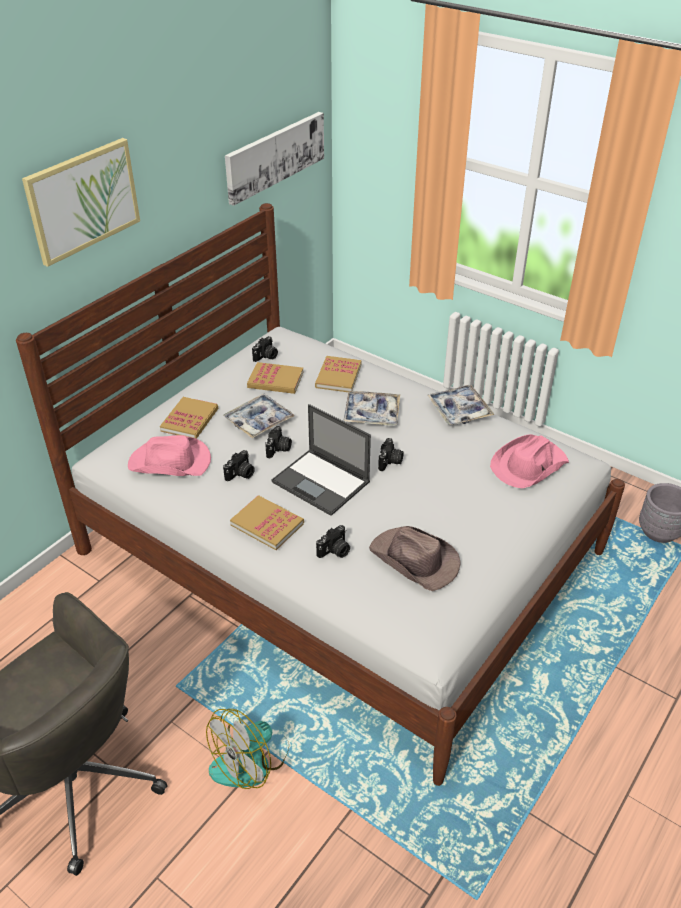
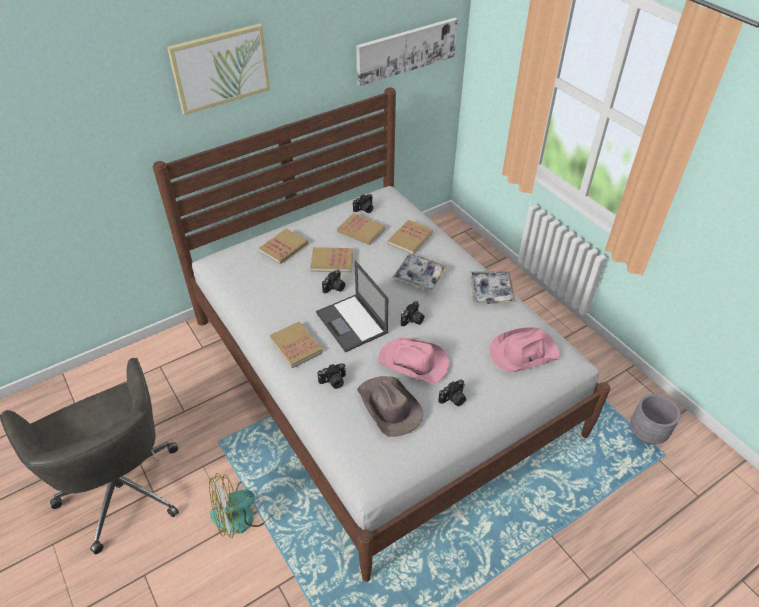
camera: 20 degrees right, 5 degrees up
pink hat [128,435,211,476] -> pink hat moved to [378,338,449,384]
tray [223,394,295,438] -> book [310,247,353,272]
camera [223,450,255,481] -> camera moved to [438,380,466,406]

